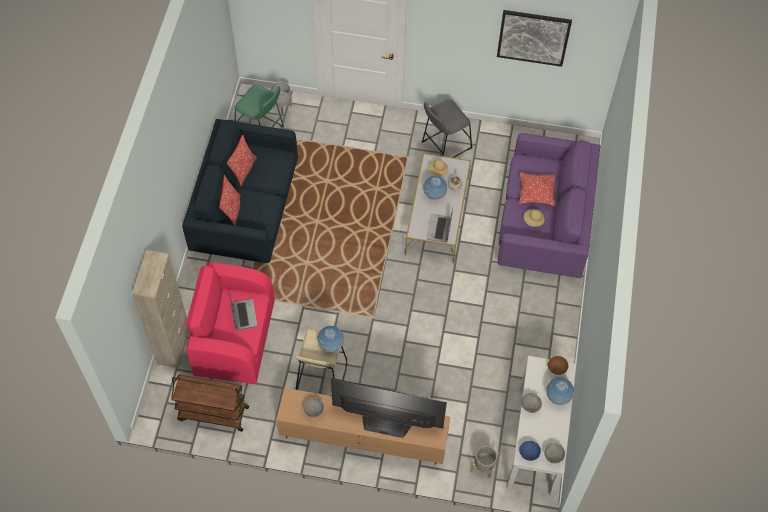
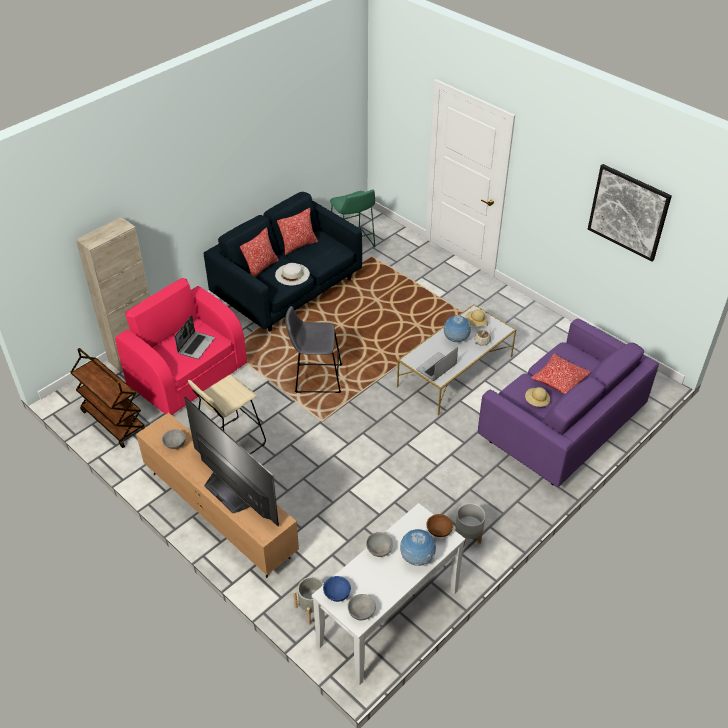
camera: 35 degrees right, 15 degrees down
grey planter [270,81,292,114] -> grey planter moved to [456,503,485,547]
globe [317,326,344,353] -> none
grey stool [422,99,472,158] -> grey stool moved to [285,306,342,393]
none -> white hat [275,263,310,285]

